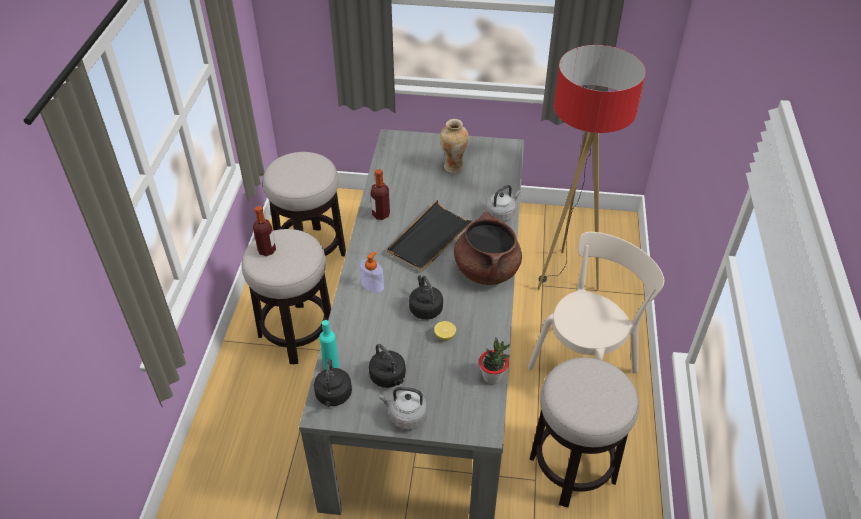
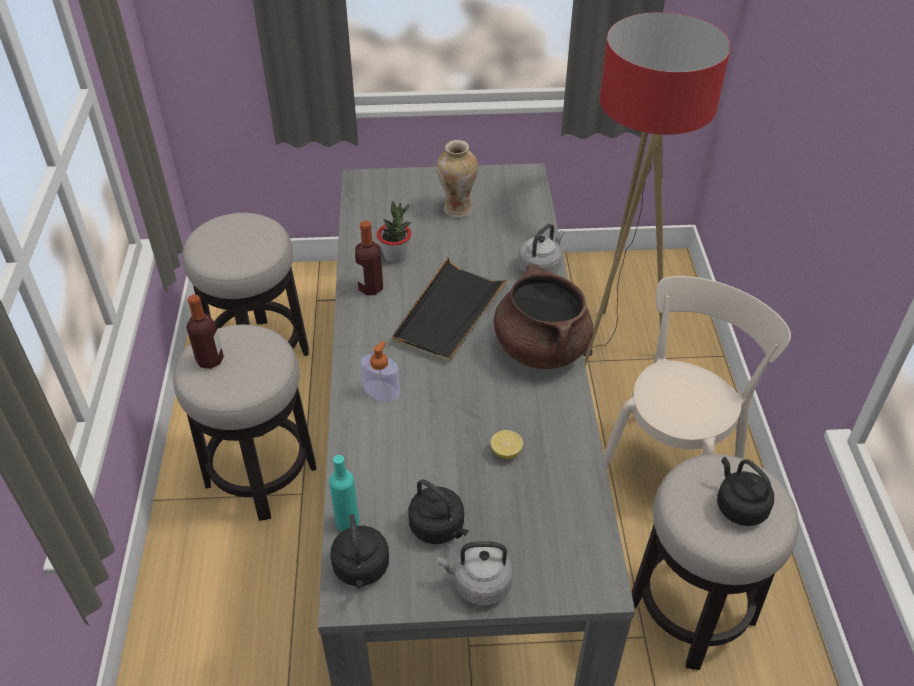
camera: 10 degrees left, 0 degrees up
black kettle [409,275,443,319] -> black kettle moved to [717,457,774,526]
potted plant [479,337,510,384] -> potted plant moved to [377,201,411,263]

